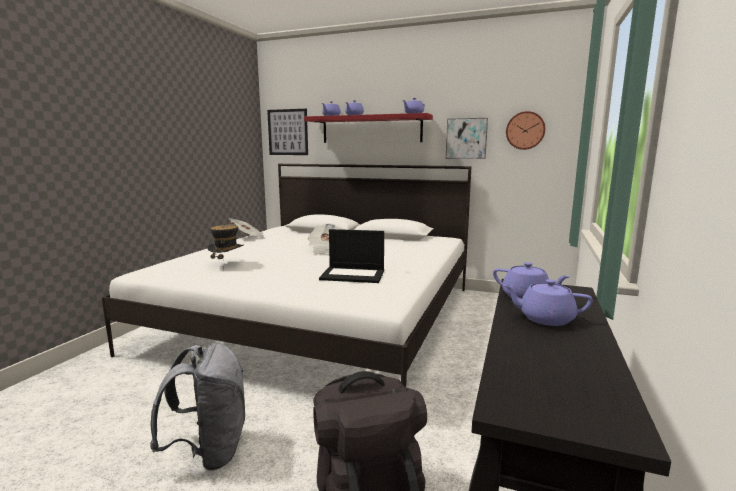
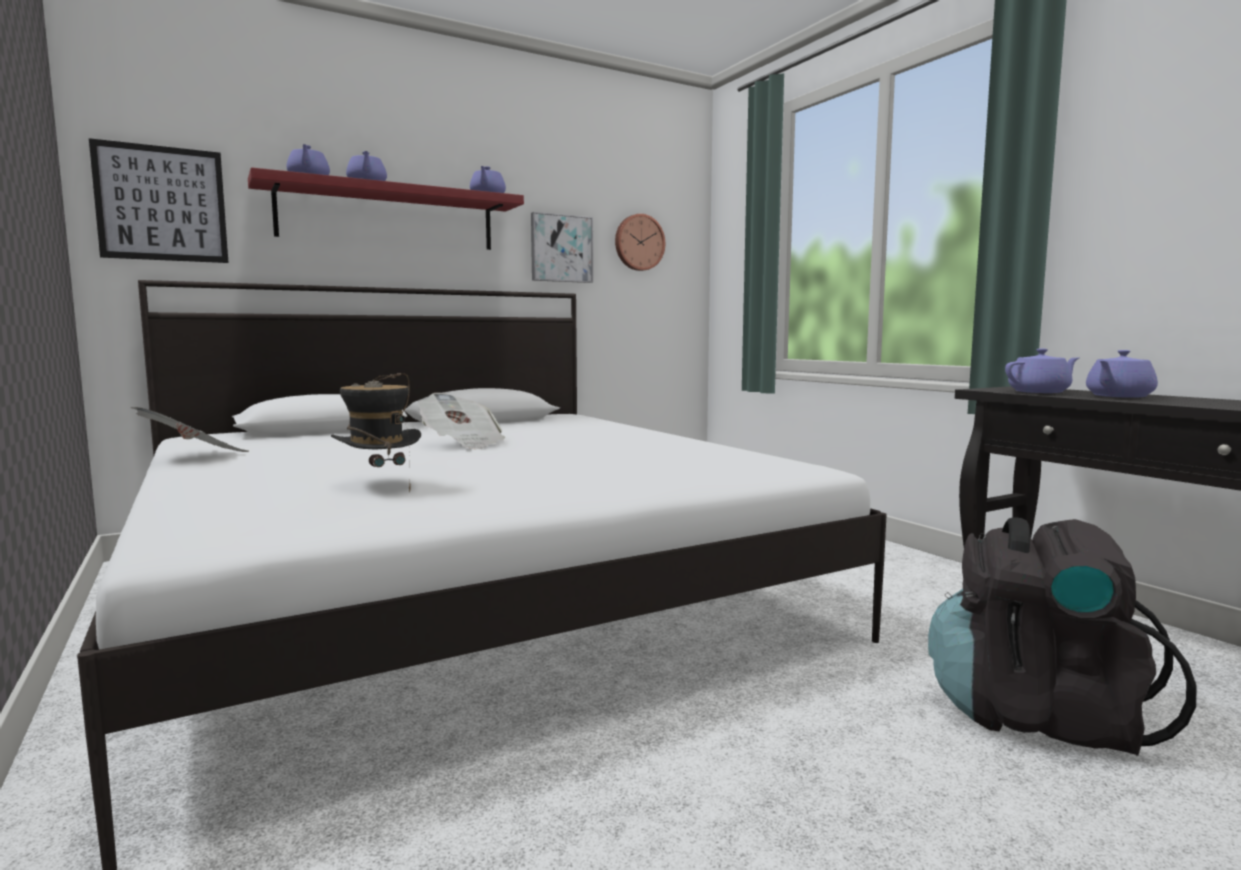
camera: 50 degrees left, 5 degrees down
grey backpack [150,343,245,471] -> none
laptop [319,229,384,283] -> none

